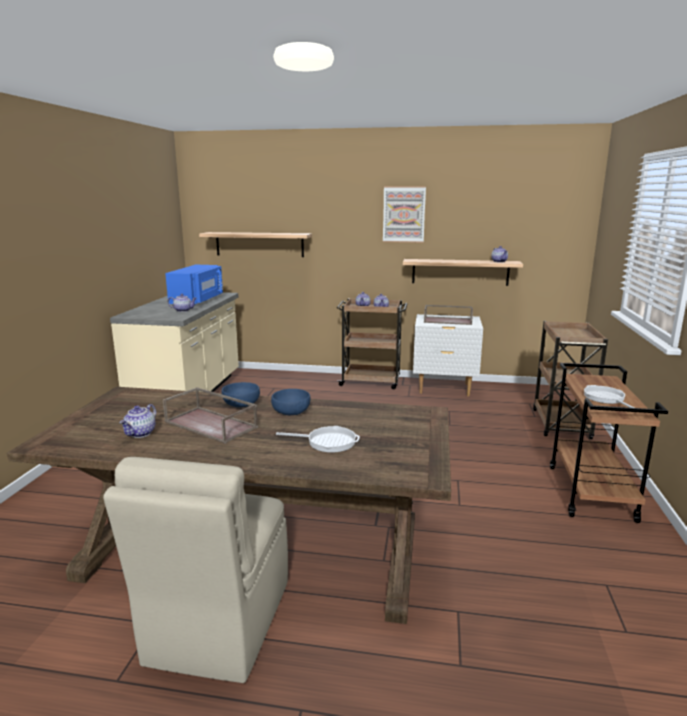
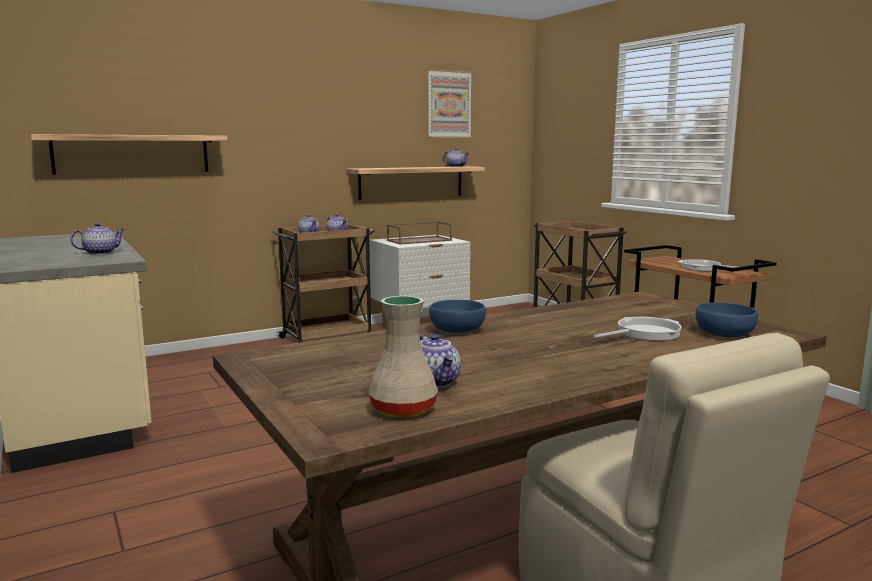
camera: 40 degrees left, 5 degrees down
brown tray [163,387,258,444] -> none
blue microwave [165,265,223,305] -> none
blue bowl [271,389,310,415] -> blue bowl moved to [696,302,758,337]
picture [383,186,426,243] -> picture moved to [428,69,472,138]
none -> beige vase [369,296,438,418]

